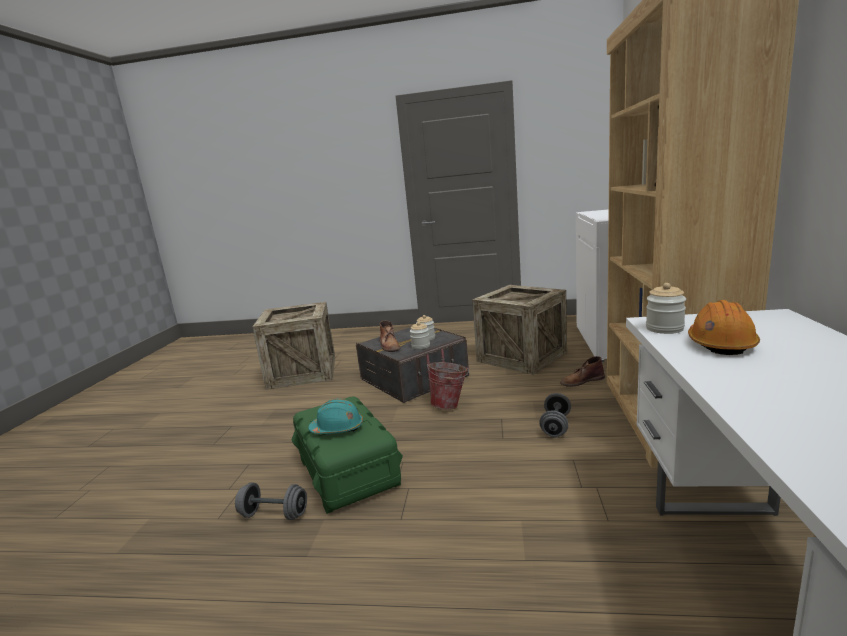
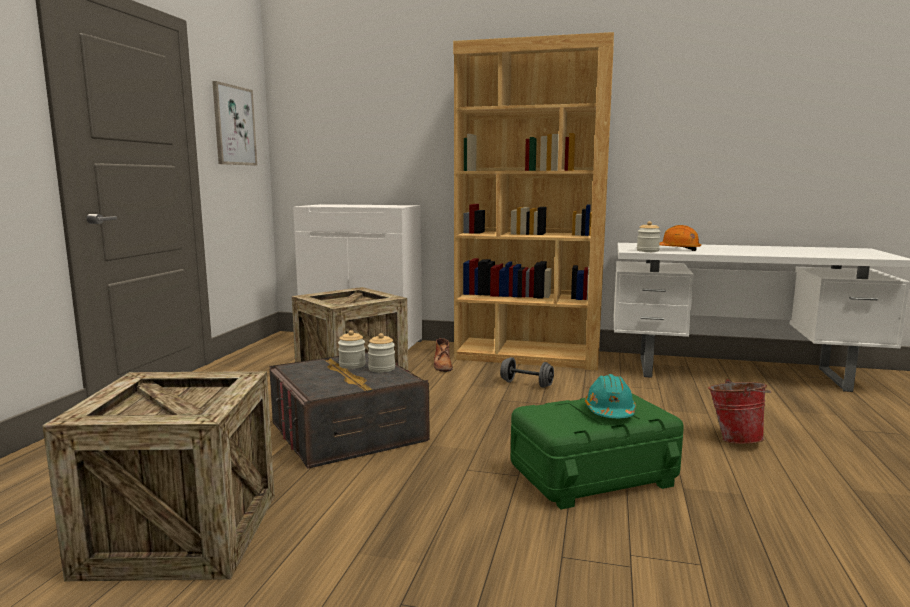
camera: 85 degrees left, 5 degrees down
grey dumbbell [235,483,307,520] -> none
brown boot [380,321,400,352] -> none
bucket [427,362,469,410] -> bucket moved to [708,379,771,444]
none -> picture [212,81,257,166]

